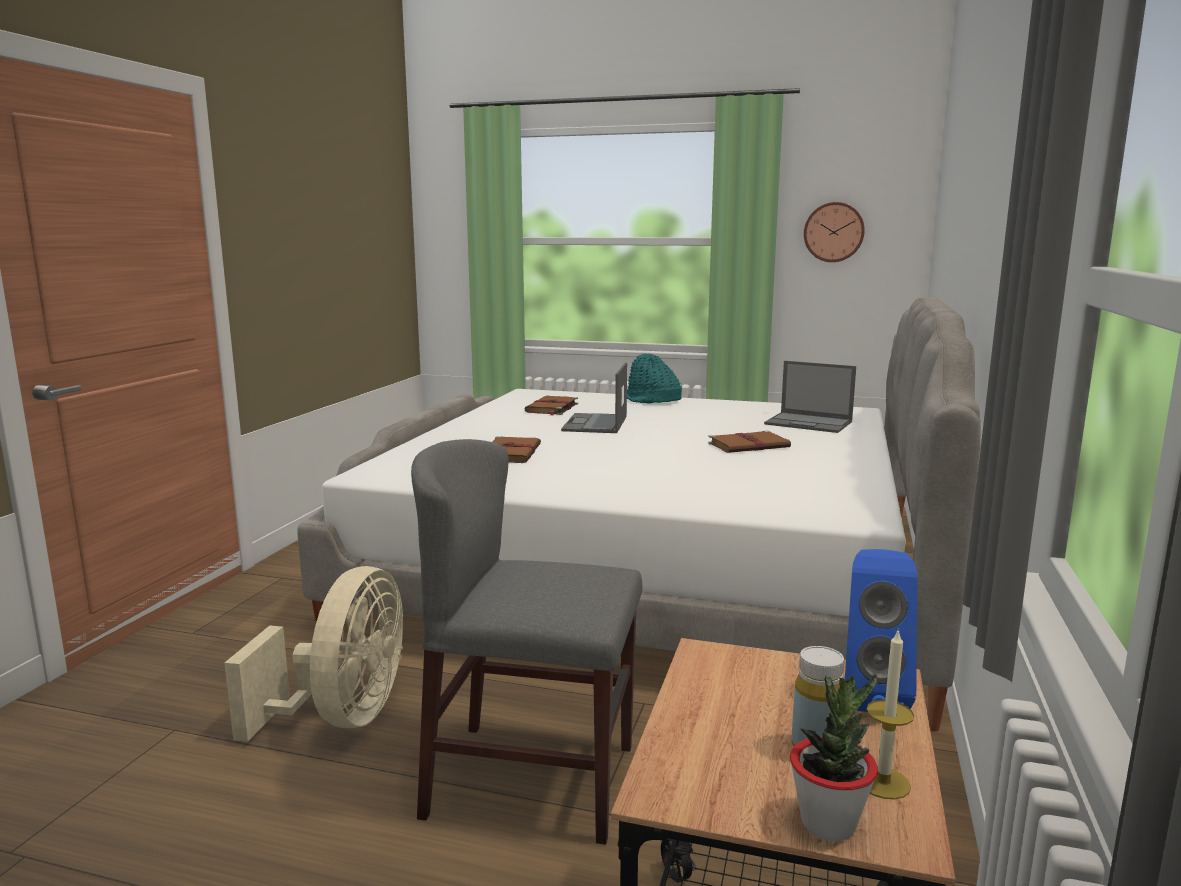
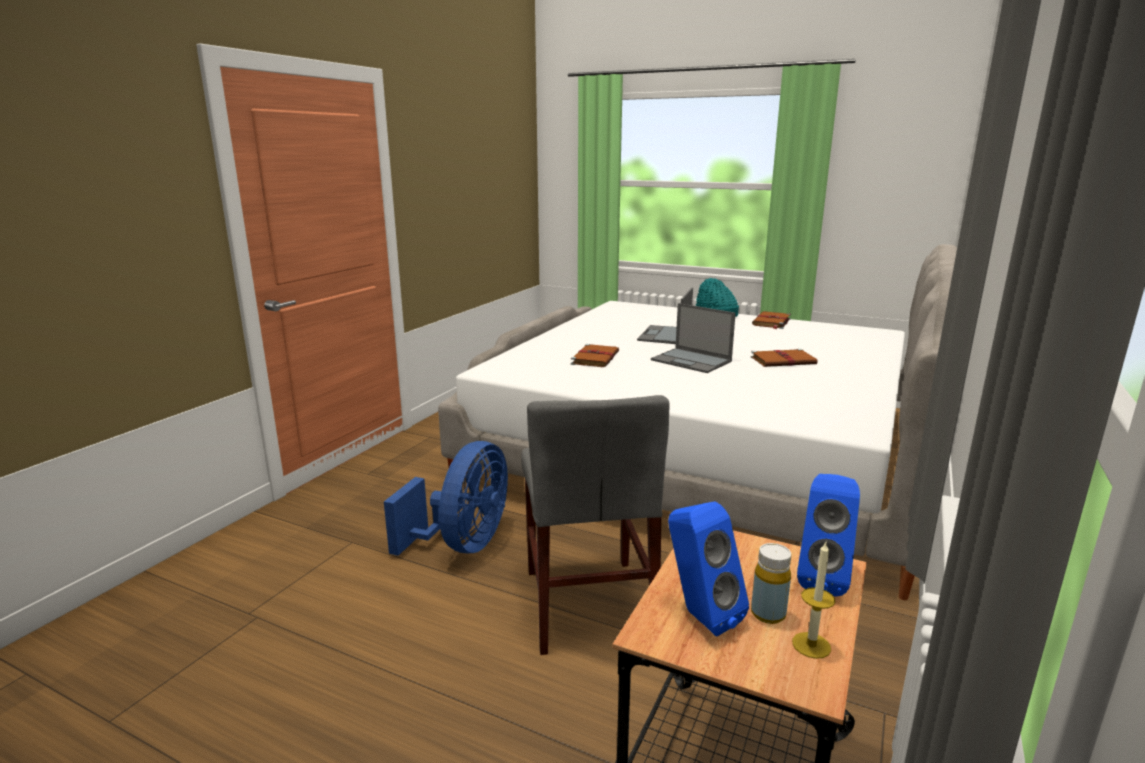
camera: 10 degrees right, 5 degrees up
beige fan [224,566,403,742] -> blue fan [384,441,508,556]
grey chair [411,439,642,845] -> grey chair turned 120 degrees counterclockwise [521,395,669,655]
brown book [525,396,578,416] -> brown book moved to [752,311,791,329]
laptop [764,361,856,433] -> laptop moved to [651,303,736,373]
potted plant [790,674,878,841] -> none
wall clock [804,202,865,262] -> none
none -> blue speaker [668,502,749,636]

